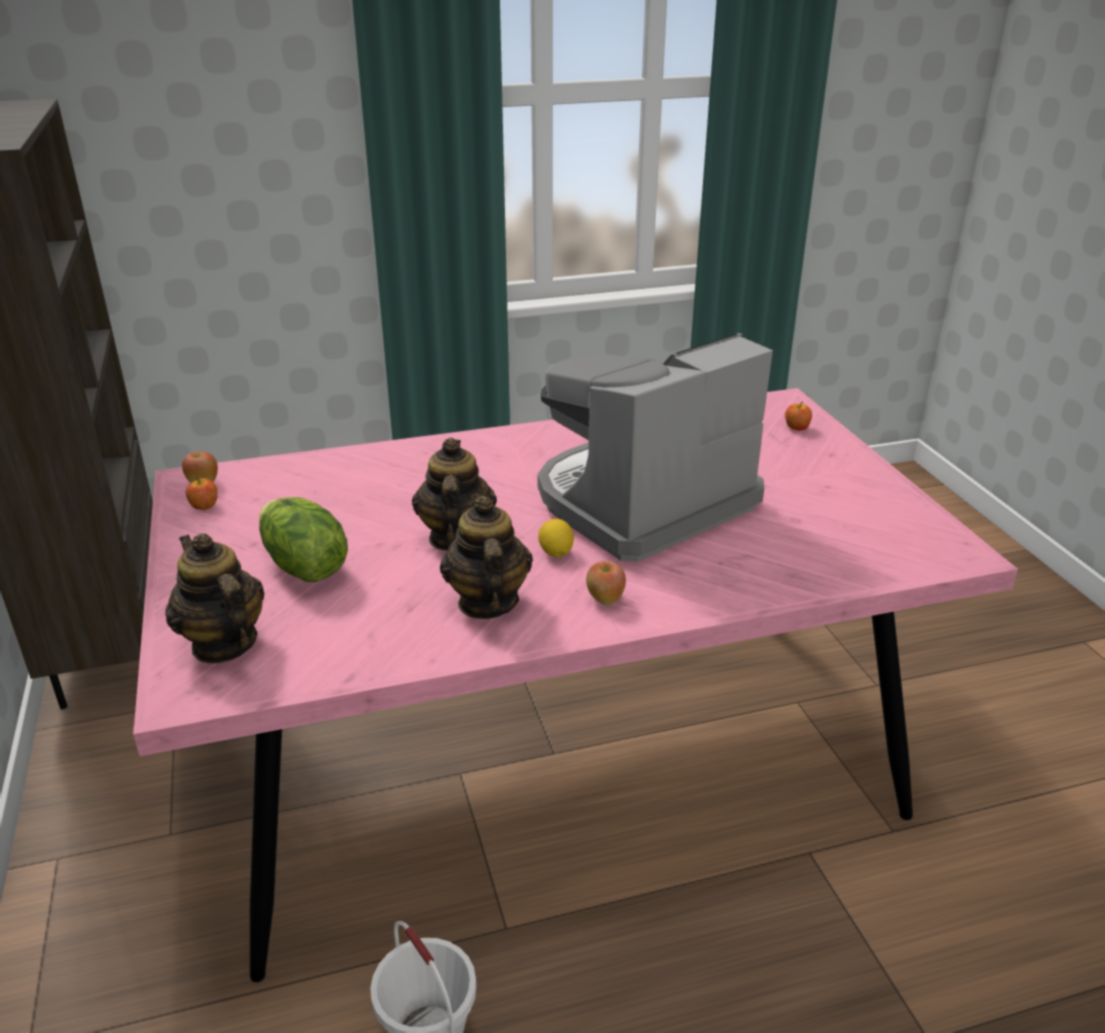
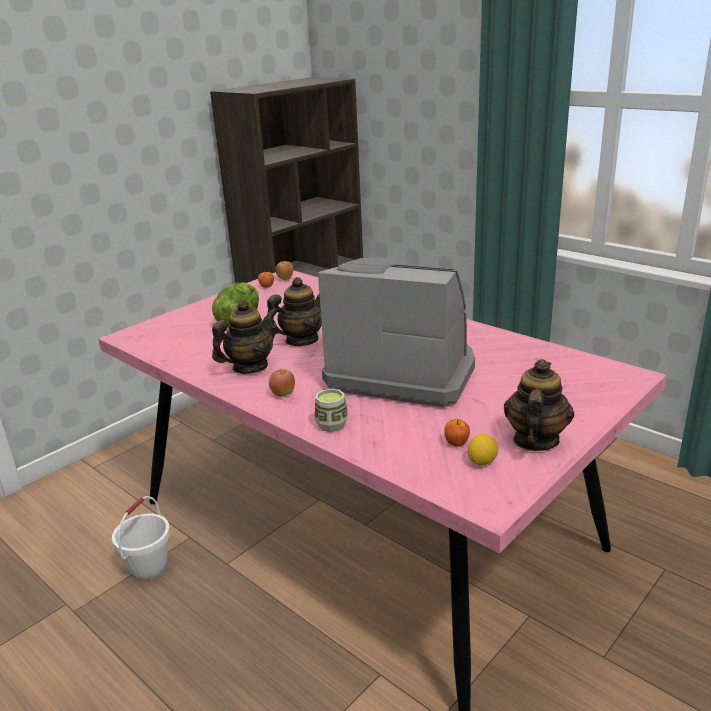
camera: 60 degrees right, 5 degrees down
teapot [165,533,264,663] -> teapot moved to [504,359,574,451]
lemon [538,519,574,557] -> lemon moved to [468,434,498,466]
apple [785,402,812,431] -> apple moved to [444,419,470,446]
none -> cup [315,389,348,432]

